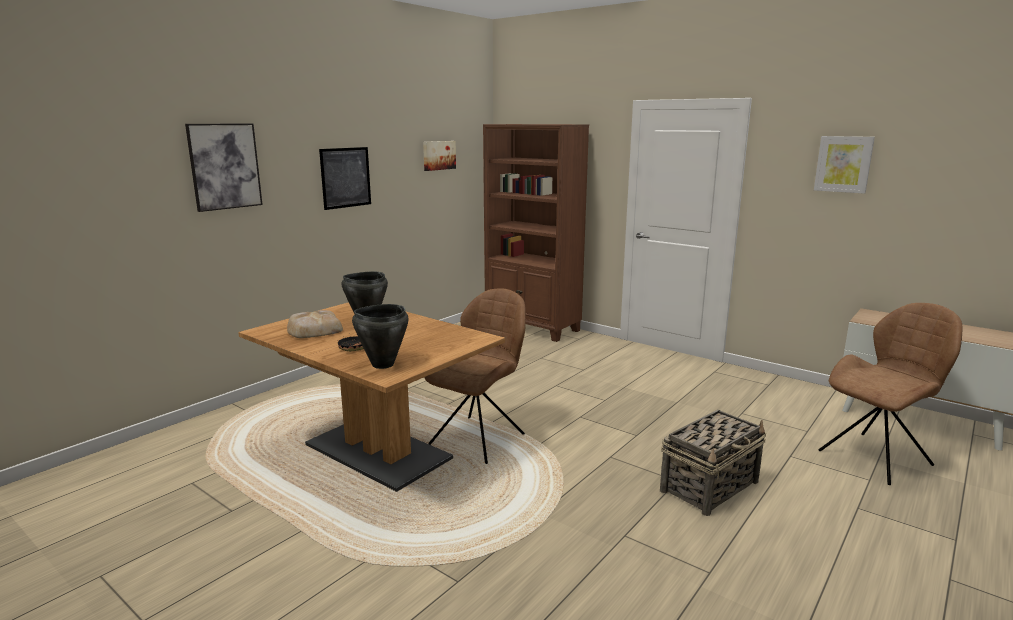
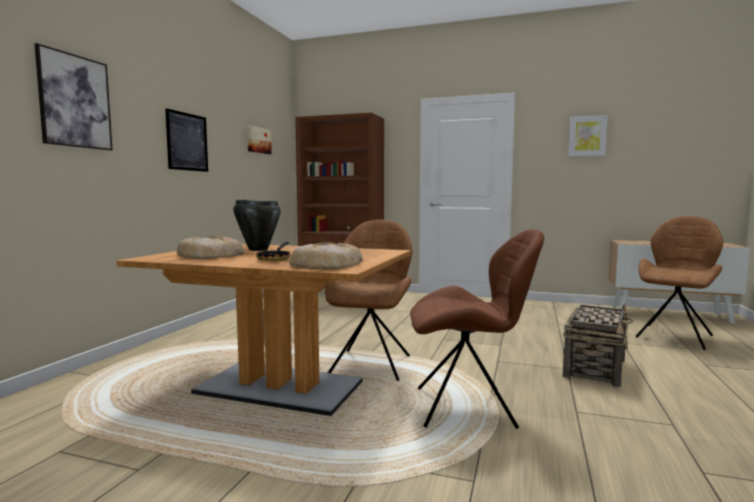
camera: 20 degrees left, 10 degrees down
black cooking pot [352,304,408,369] -> bread [289,242,363,269]
none -> brown chair [410,229,544,429]

